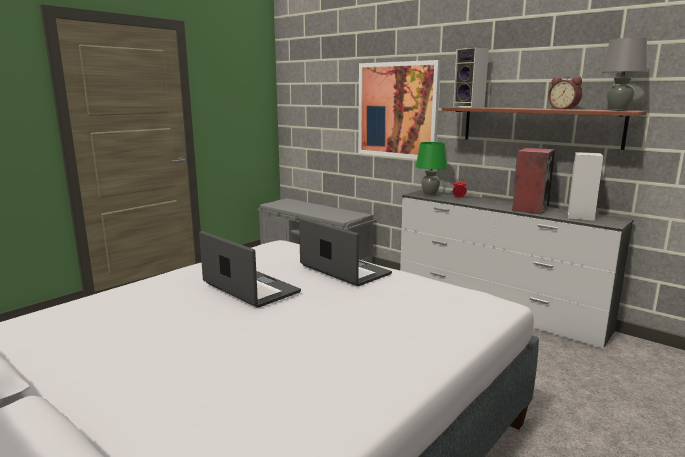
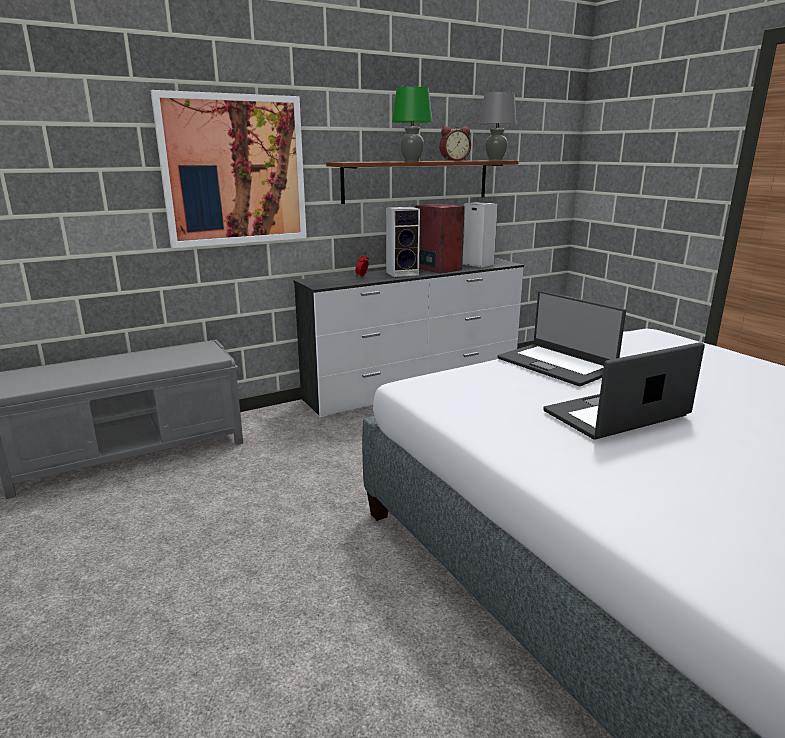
camera: 70 degrees left, 5 degrees up
laptop [299,218,392,286] -> laptop turned 105 degrees counterclockwise [498,291,626,386]
green table lamp [416,142,447,196] -> green table lamp moved to [392,87,433,161]
speaker [453,47,489,108] -> speaker moved to [386,207,420,277]

